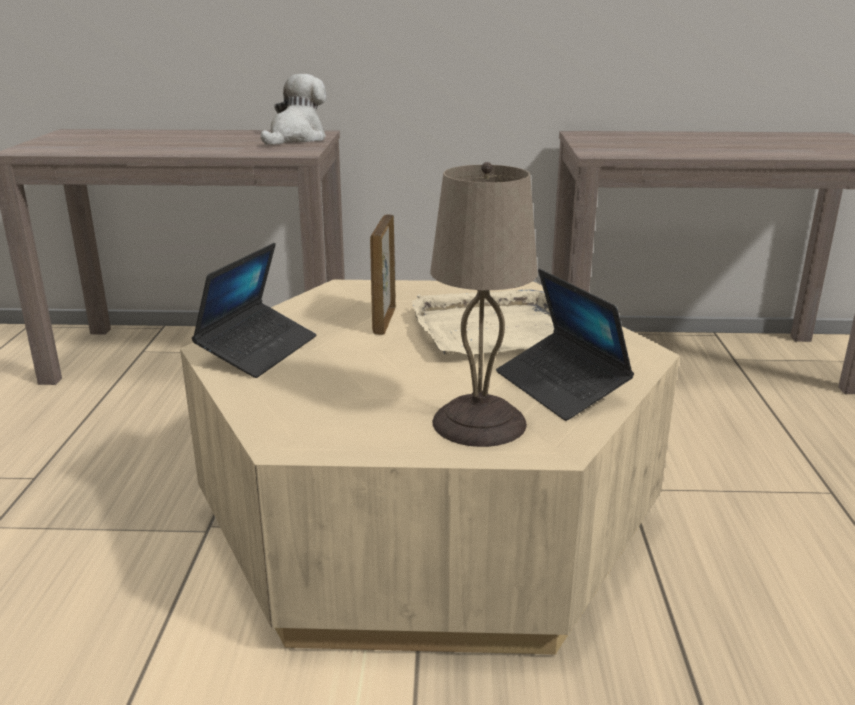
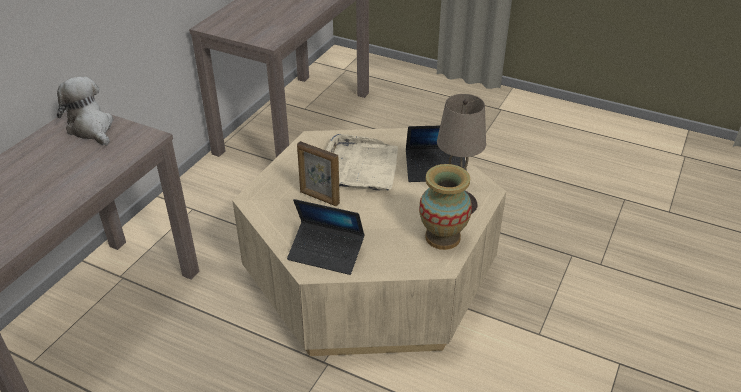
camera: 65 degrees left, 15 degrees up
laptop [192,243,317,378] -> laptop turned 150 degrees clockwise [287,199,365,275]
none -> vase [419,164,472,250]

